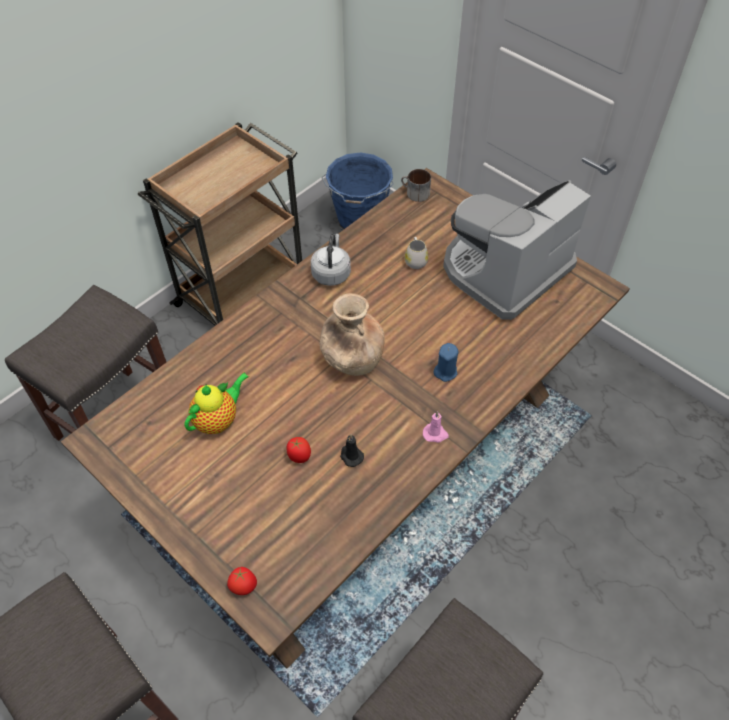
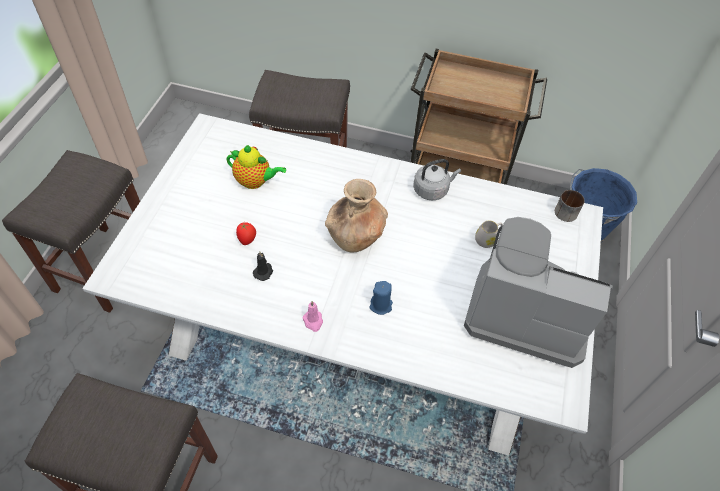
camera: 60 degrees right, 0 degrees up
brown dining table [61,168,630,669] -> white dining table [82,113,603,456]
tomato [227,567,257,595] -> none

